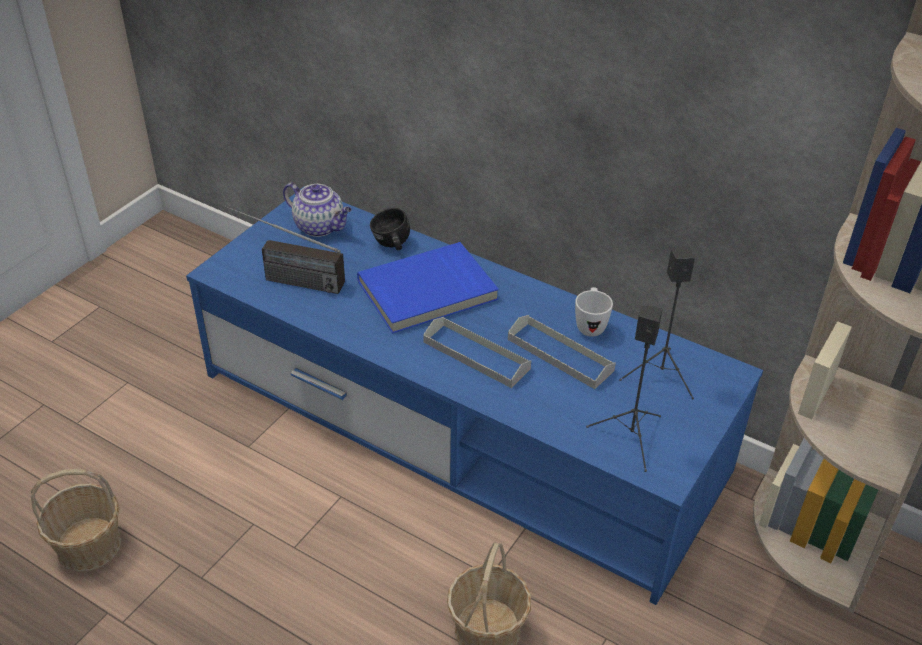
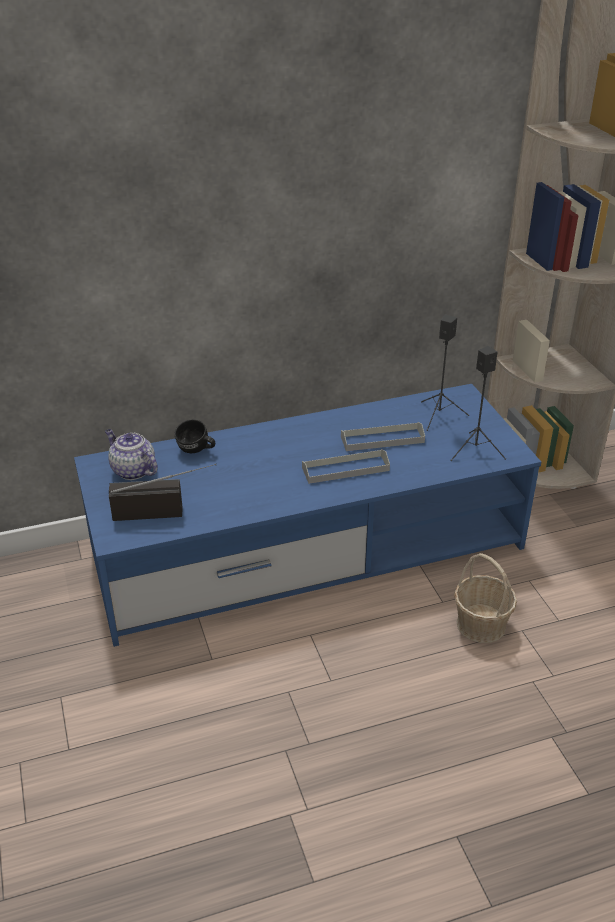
camera: 50 degrees left, 5 degrees down
basket [31,469,121,572] -> none
radio [225,206,345,294] -> radio turned 150 degrees counterclockwise [109,464,216,521]
teapot [283,183,352,237] -> teapot turned 120 degrees counterclockwise [105,429,158,480]
blue book [357,242,499,333] -> none
white mug [575,287,613,337] -> none

